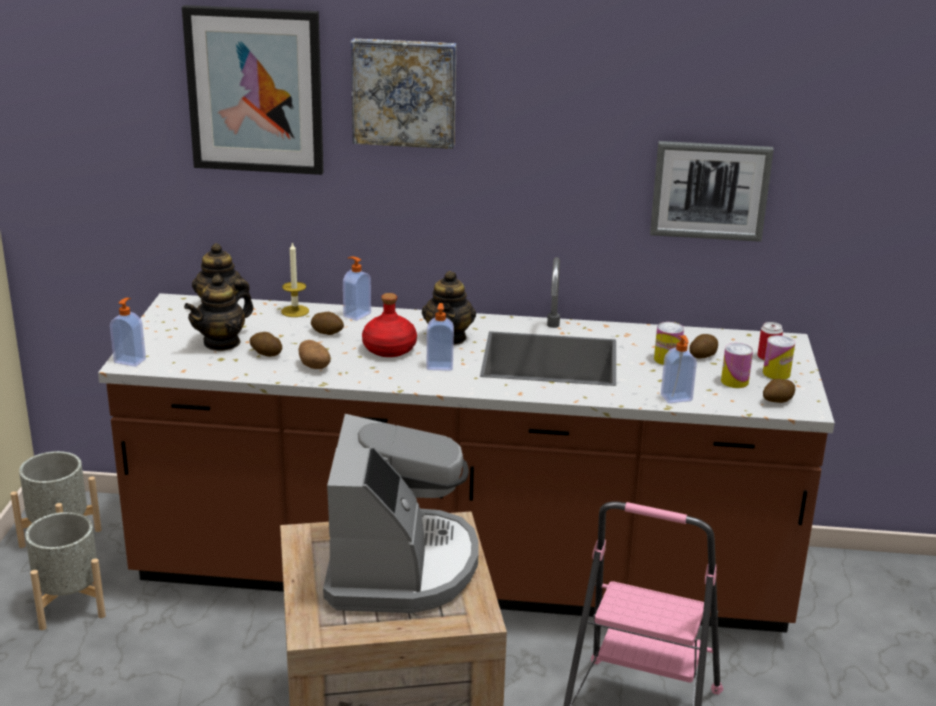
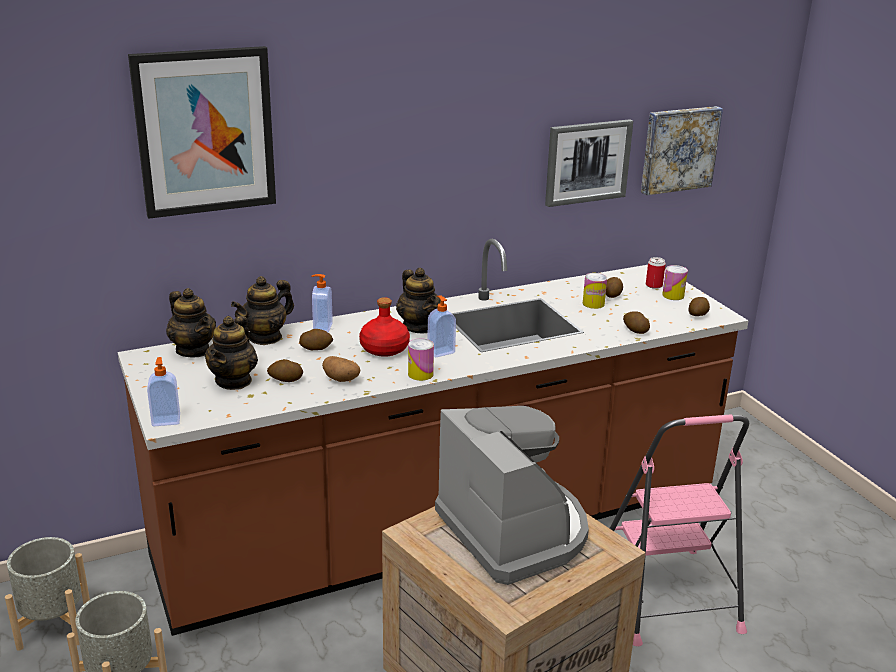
camera: 30 degrees left, 0 degrees up
candle [281,242,309,317] -> teapot [231,276,294,345]
picture [351,38,456,149] -> picture moved to [641,106,723,195]
soap dispenser [661,335,697,403] -> potato [623,312,650,334]
can [721,343,753,388] -> can moved to [408,338,434,381]

